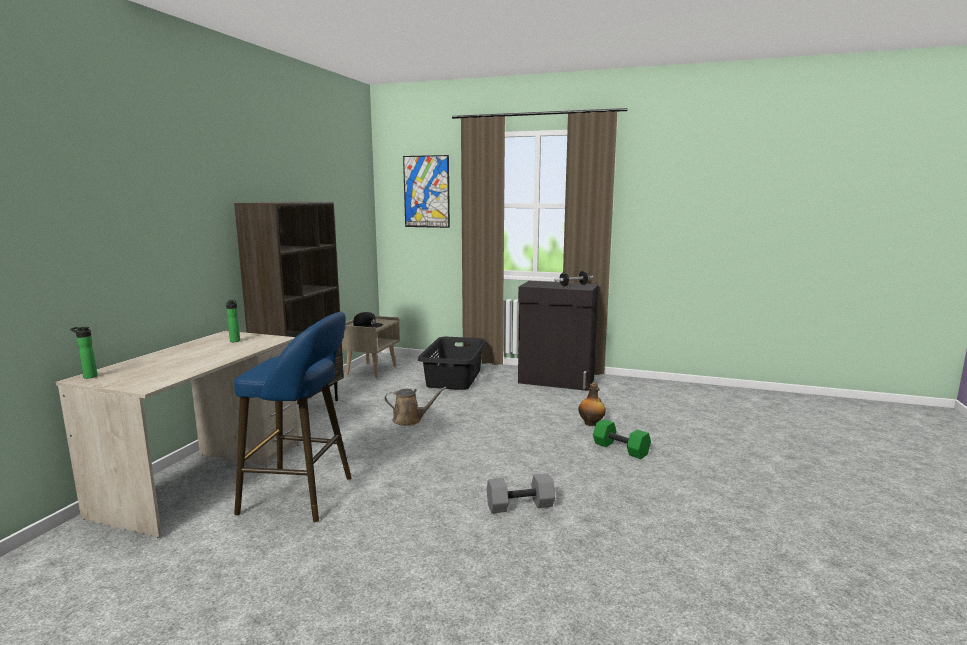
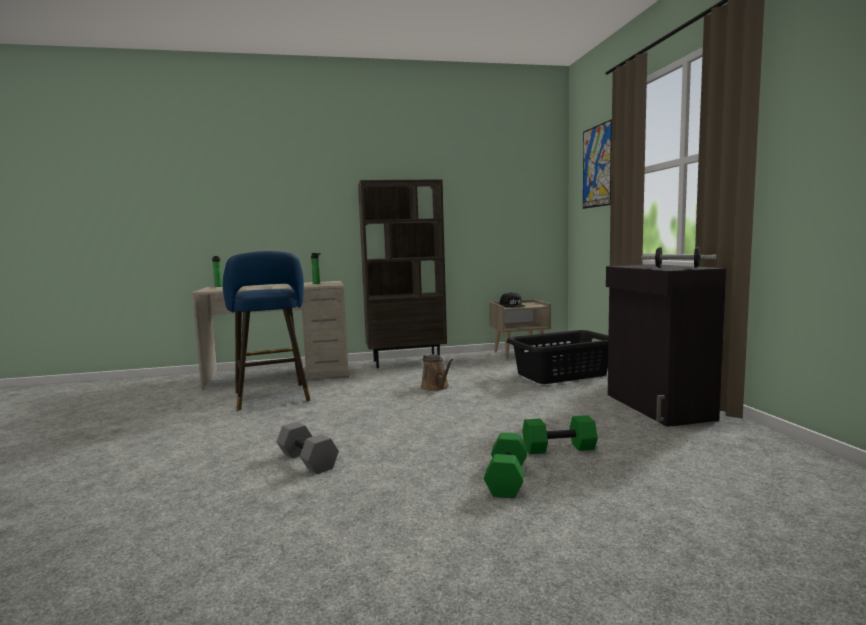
camera: 60 degrees right, 5 degrees down
bottle [578,383,606,426] -> green dumbbell [522,415,598,454]

